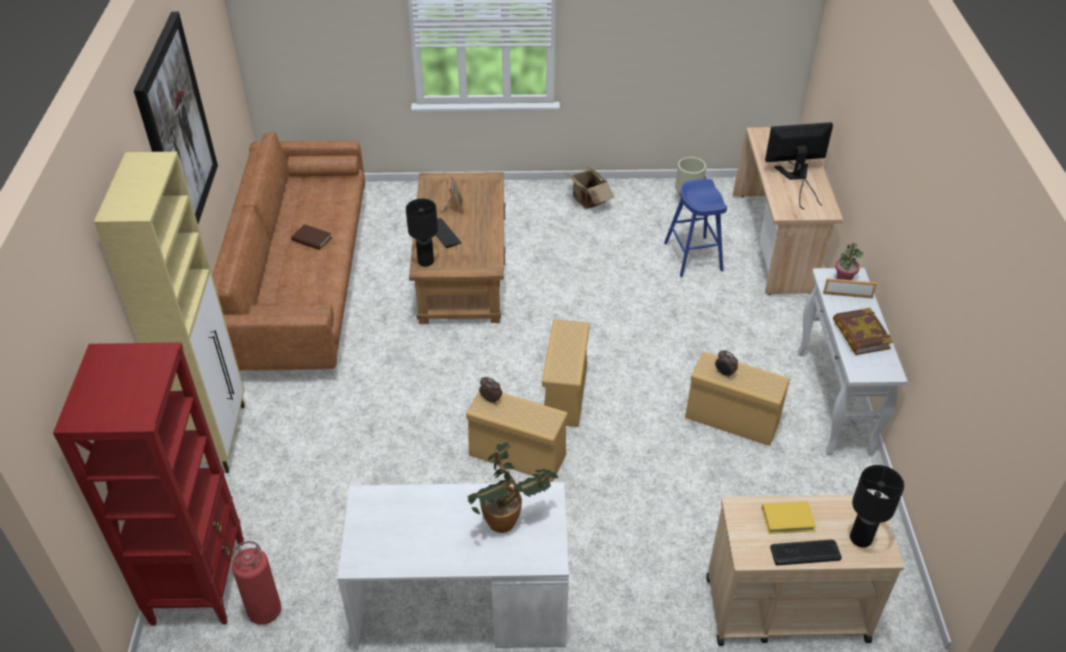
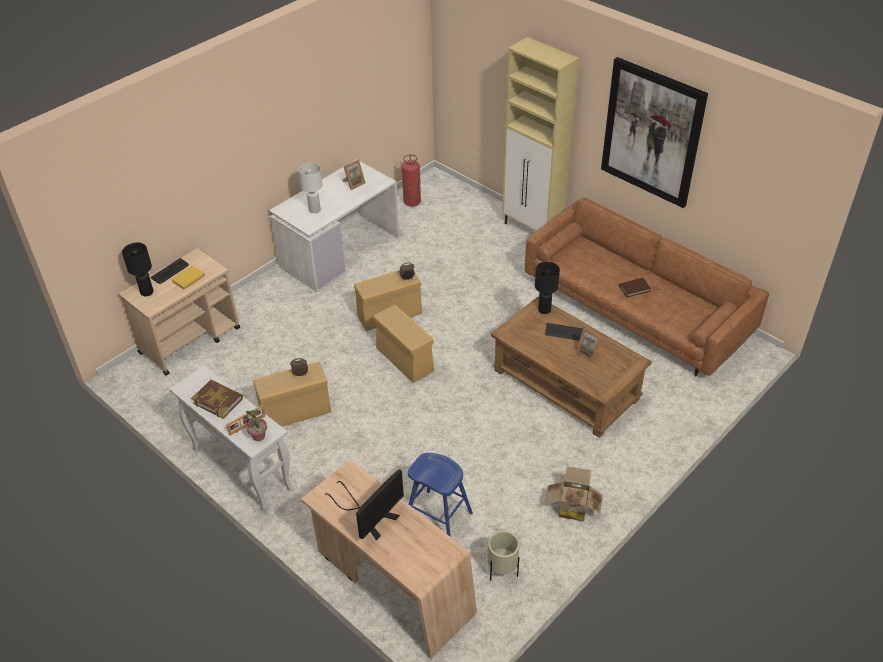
camera: 135 degrees right, 0 degrees up
red bookcase [53,342,244,625] -> none
potted plant [467,442,558,533] -> white table lamp [298,163,322,213]
none -> picture frame [342,160,366,190]

